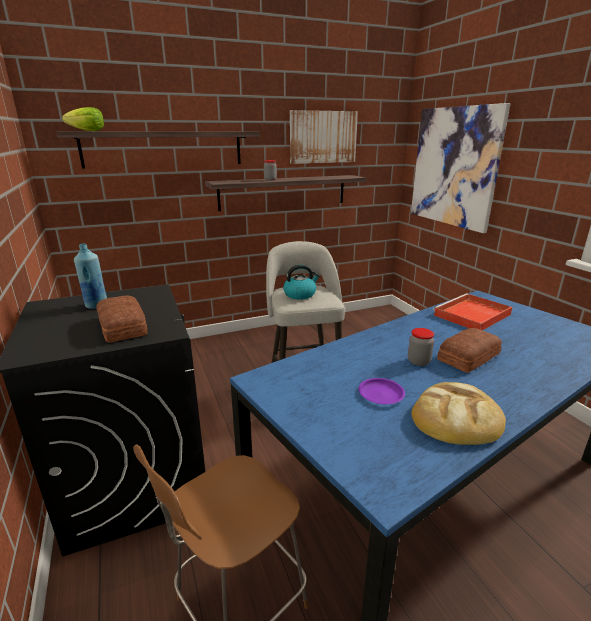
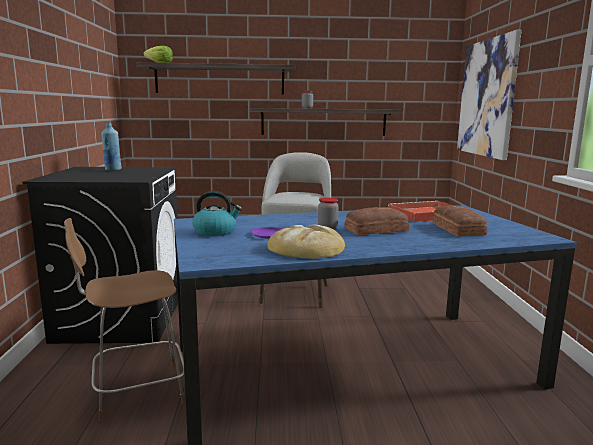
camera: 20 degrees right, 10 degrees down
bread [96,296,148,343] -> bread moved to [432,206,487,236]
kettle [283,265,320,300] -> kettle moved to [192,191,242,236]
picture [290,110,358,164] -> none

